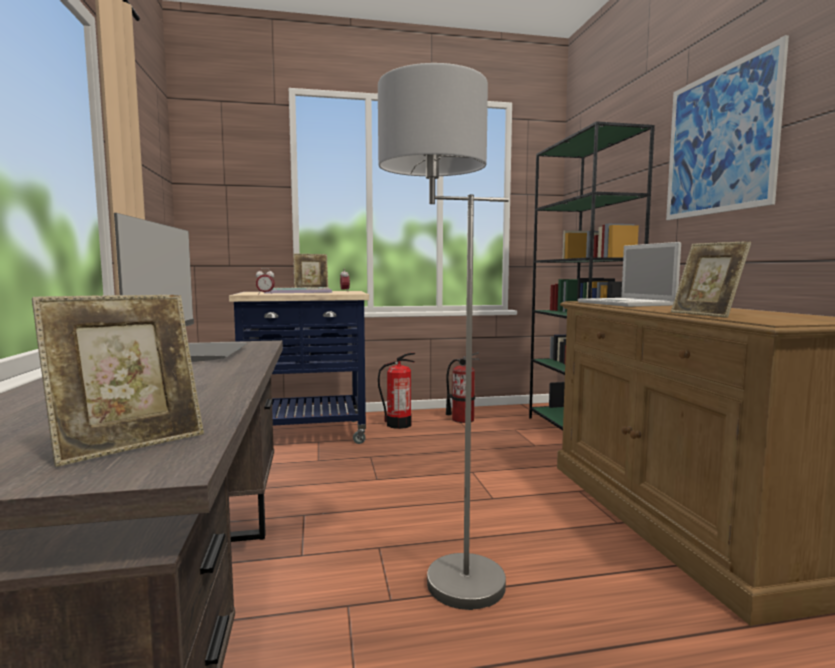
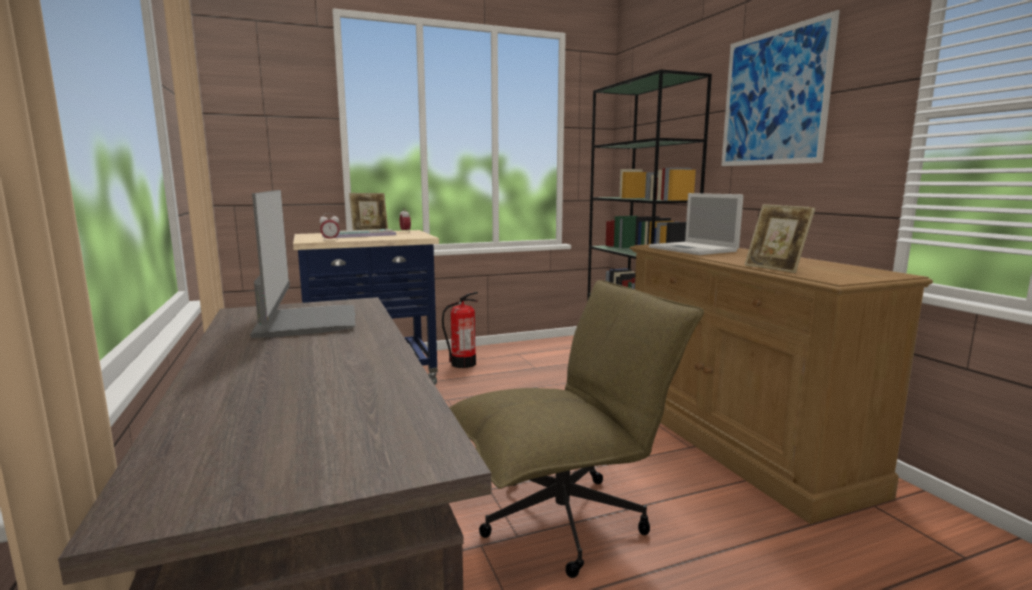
camera: 10 degrees left, 5 degrees up
picture frame [32,295,204,467] -> none
grey floor lamp [378,63,509,610] -> beige office chair [449,280,704,578]
fire extinguisher [446,352,480,423] -> none

